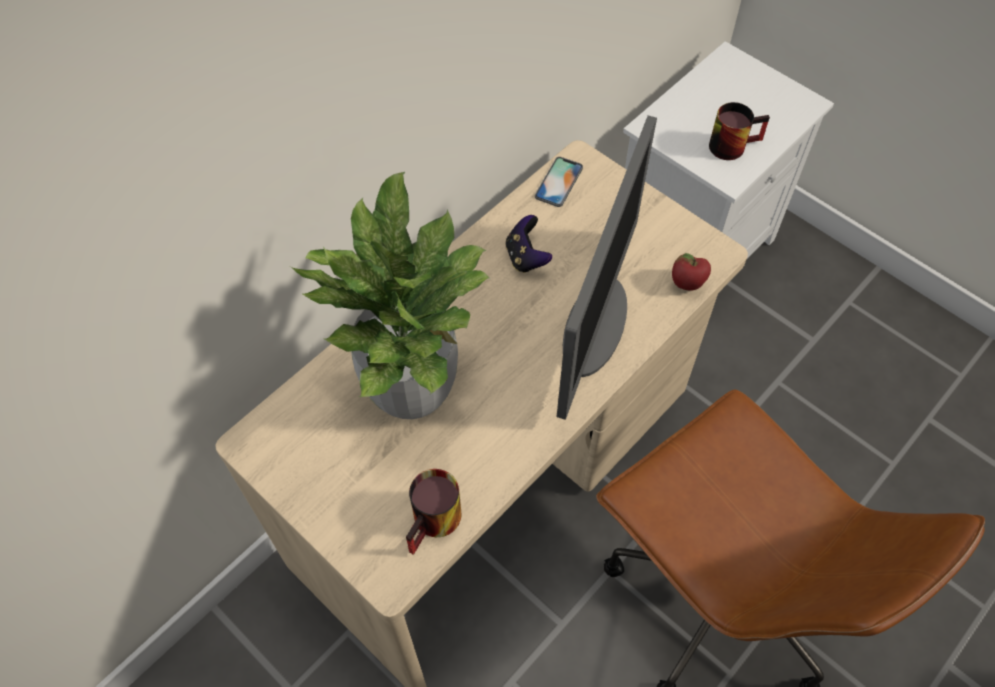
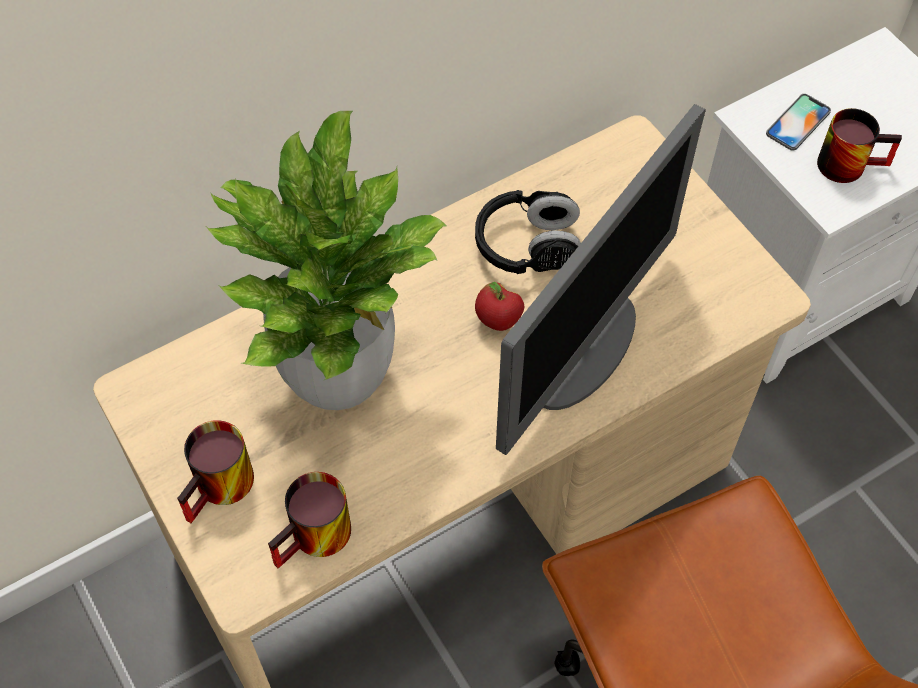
camera: 15 degrees right, 0 degrees up
game controller [505,215,552,273] -> black headphones [475,190,581,274]
phone [535,157,583,207] -> phone moved to [766,94,831,151]
apple [672,253,711,291] -> apple moved to [475,282,524,331]
none -> mug [177,420,254,523]

